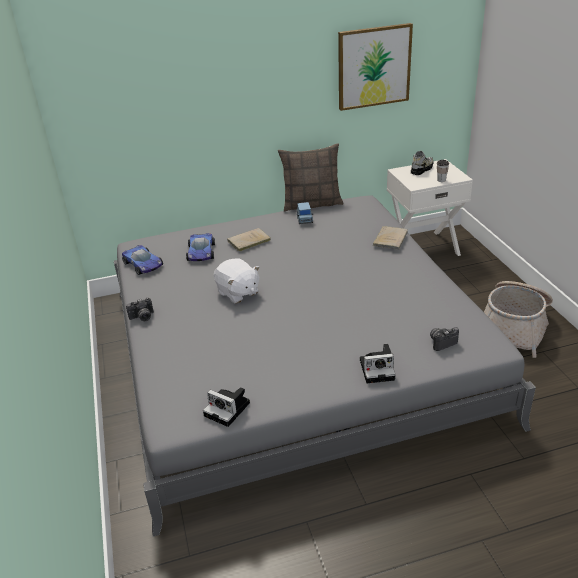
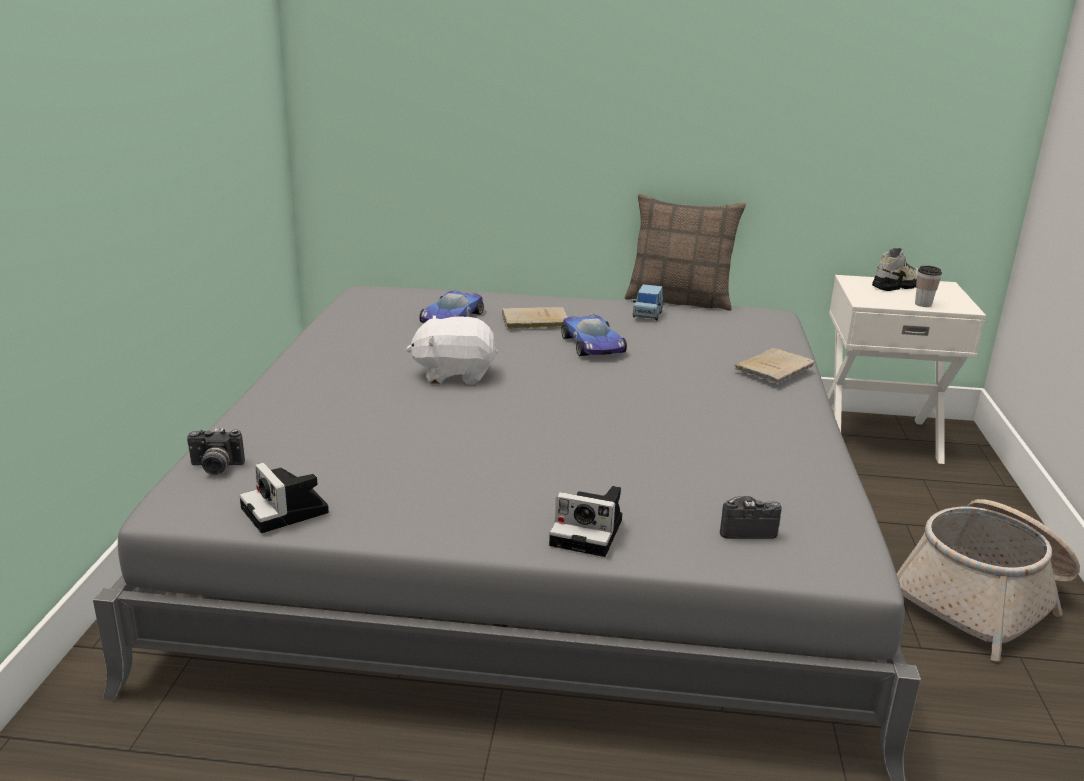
camera: 20 degrees right, 10 degrees down
toy car [122,245,163,275] -> toy car moved to [561,314,627,356]
camera [126,298,154,321] -> camera moved to [187,428,245,475]
white plush toy [214,258,260,304] -> white plush toy turned 105 degrees clockwise [406,315,498,385]
picture [338,23,413,111] -> none

